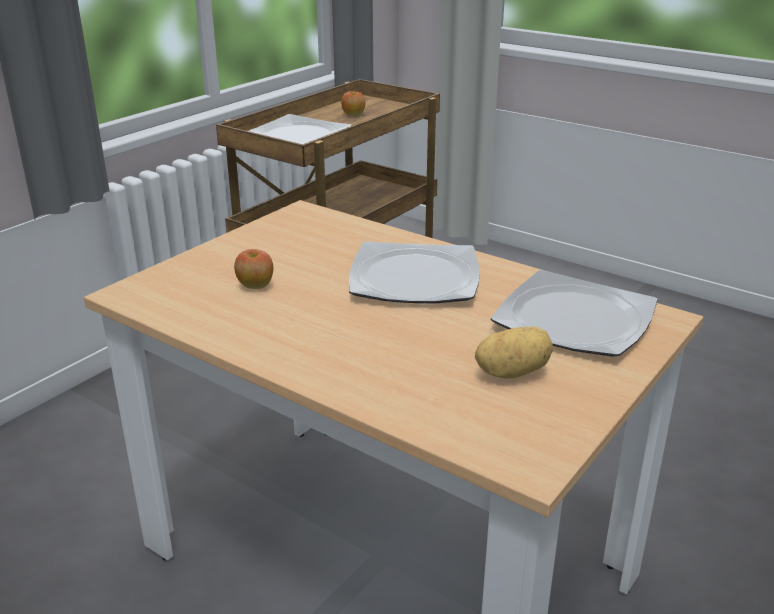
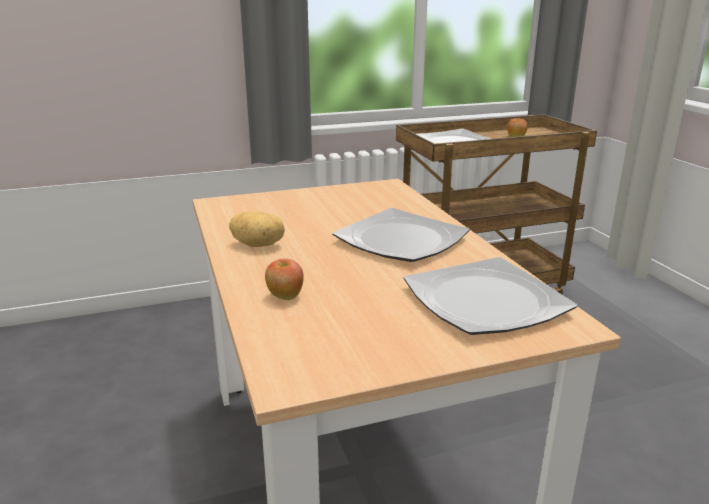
camera: 35 degrees right, 5 degrees down
apple [234,249,273,289] -> apple moved to [265,259,304,300]
potato [475,327,553,378] -> potato moved to [229,212,285,247]

